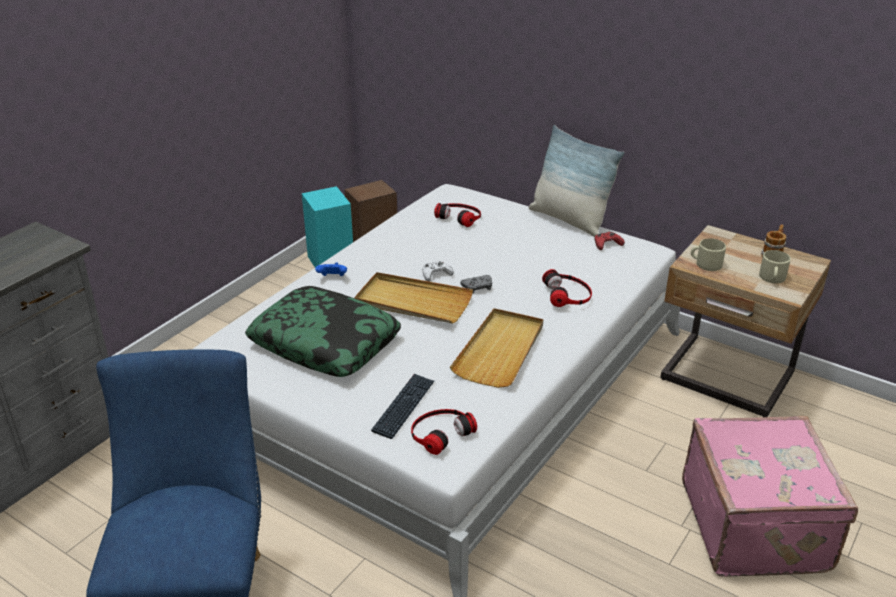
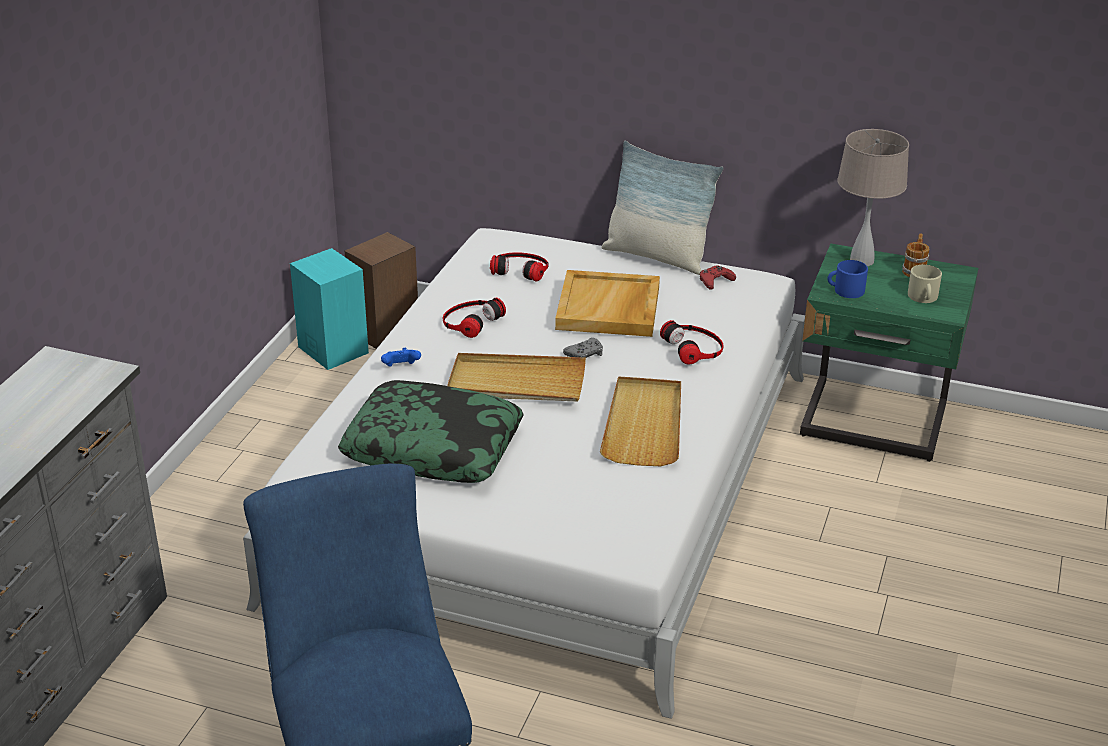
camera: 15 degrees left, 0 degrees up
keyboard [371,374,434,439] -> none
headphones [411,409,477,455] -> headphones moved to [443,298,506,338]
white game controller [422,261,454,282] -> none
beige nightstand [660,225,831,417] -> green nightstand [800,243,978,462]
pink suitcase [682,416,858,577] -> none
beige mug [691,238,726,271] -> blue mug [827,260,868,298]
none -> beige tray [555,270,660,337]
none -> beige table lamp [837,129,909,266]

